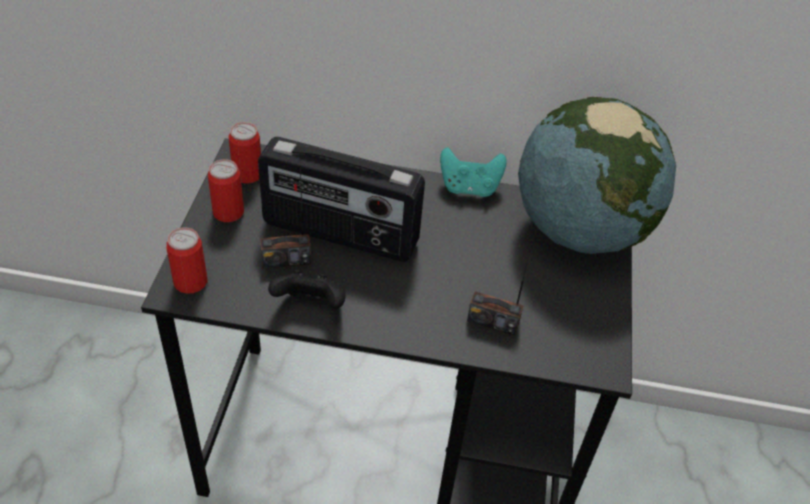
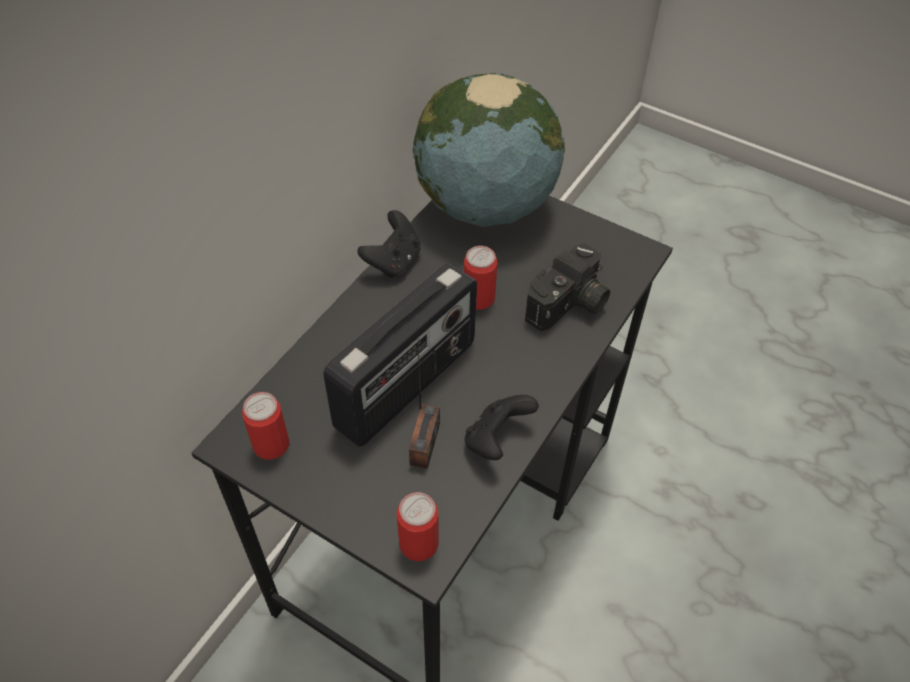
camera: 65 degrees left, 5 degrees up
can [208,159,244,222] -> can moved to [464,246,497,310]
turquoise game controller [440,147,507,197] -> black game controller [358,210,420,278]
radio [467,230,535,336] -> camera [525,243,610,331]

